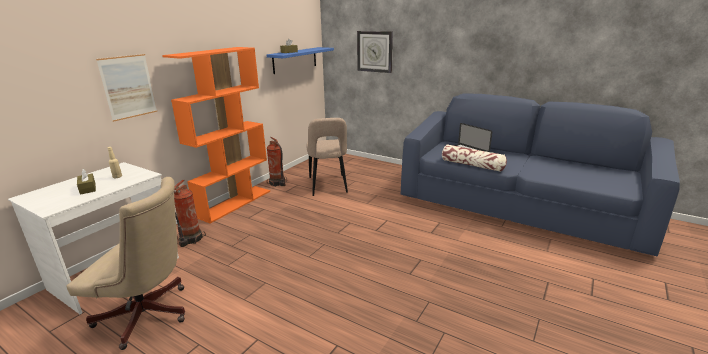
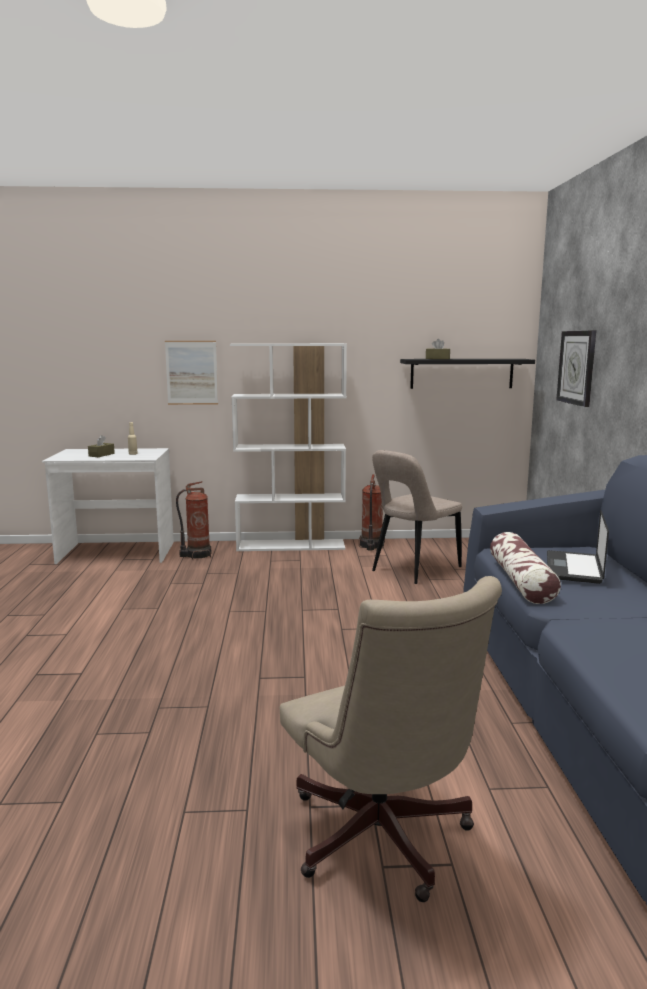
camera: 55 degrees right, 10 degrees down
beige office chair [66,177,185,350] -> beige office chair moved to [280,576,502,902]
orange bookcase [162,47,270,223] -> white bookcase [230,343,347,551]
blue shelf [267,47,334,74] -> black shelf [400,359,535,389]

